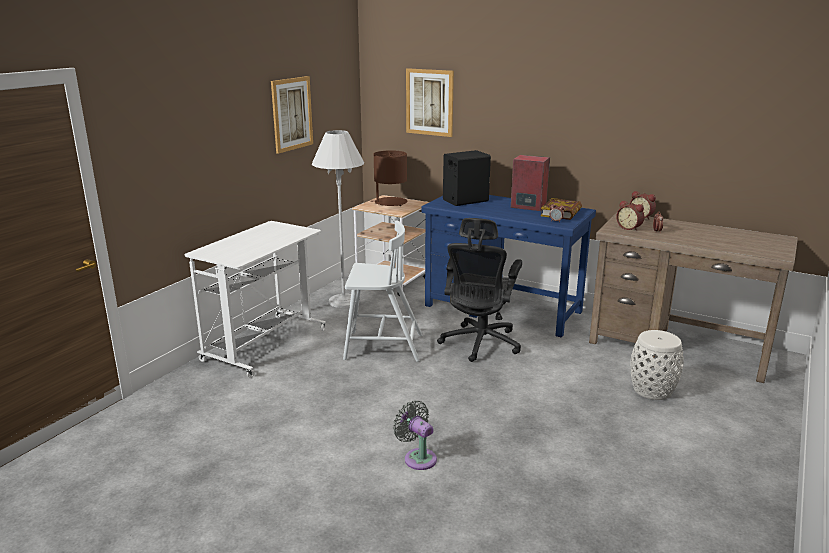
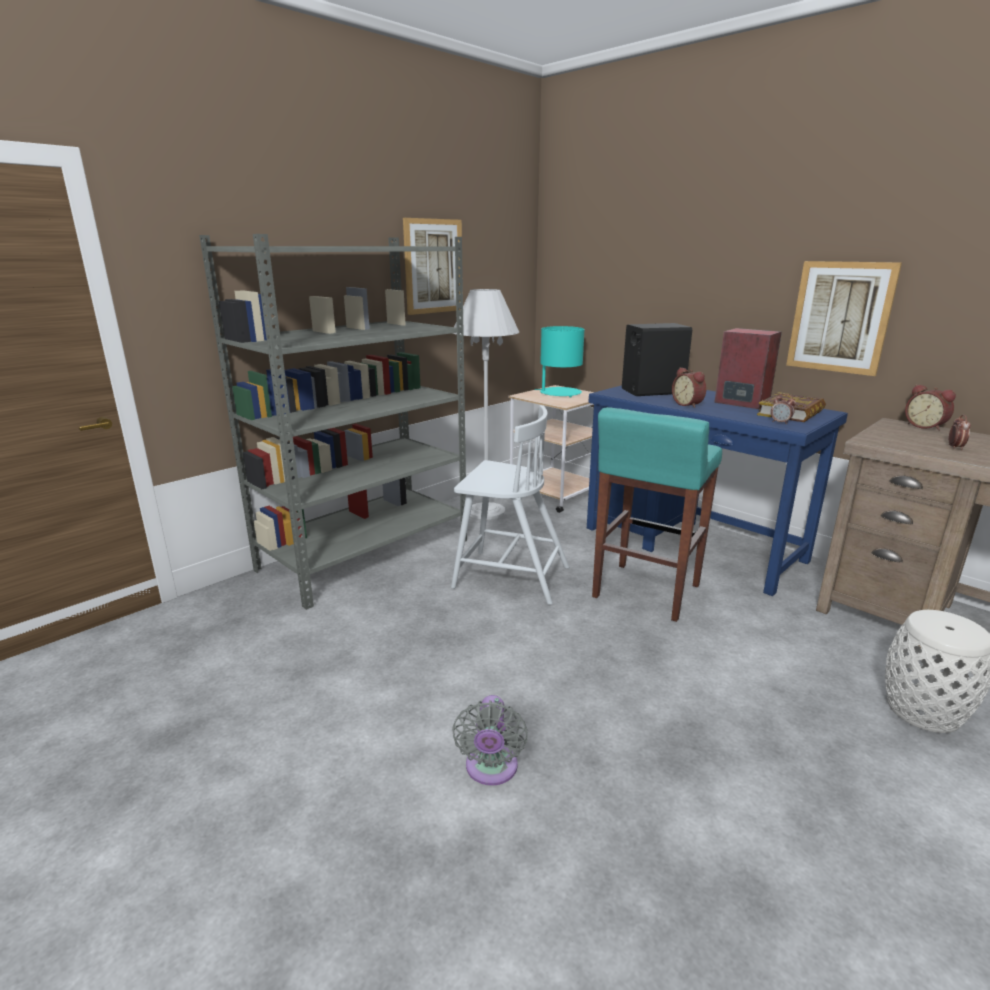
camera: 15 degrees right, 0 degrees up
white desk [185,221,326,378] -> grey bookcase [199,234,467,610]
brown table lamp [371,150,407,206] -> turquoise table lamp [534,326,585,397]
grey fan [393,400,437,470] -> grey fan turned 150 degrees counterclockwise [452,695,528,786]
picture [406,68,454,137] -> picture moved to [786,261,902,376]
office chair [437,218,522,362] -> turquoise stool [592,407,722,622]
alarm clock [616,200,644,231] -> alarm clock moved to [672,368,706,408]

